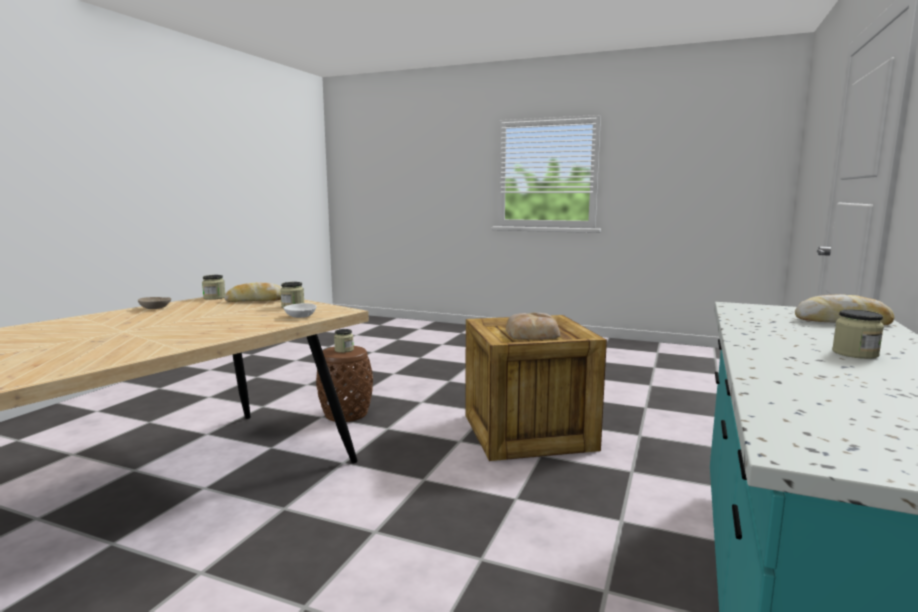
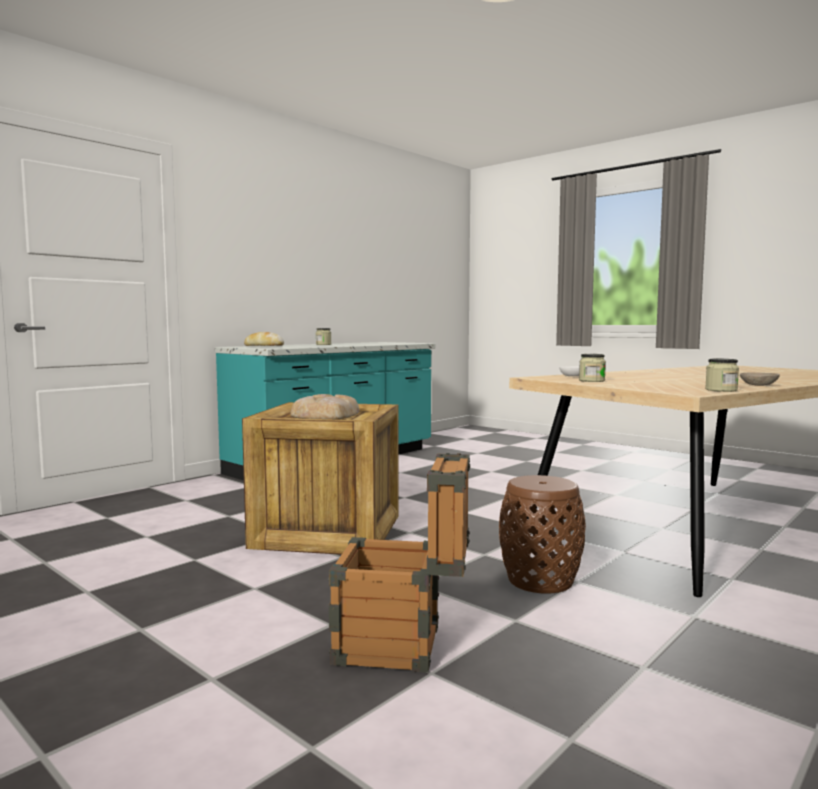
camera: 160 degrees left, 5 degrees down
bread [225,282,282,302] -> none
jar [334,329,354,353] -> none
none -> crate [328,453,470,673]

